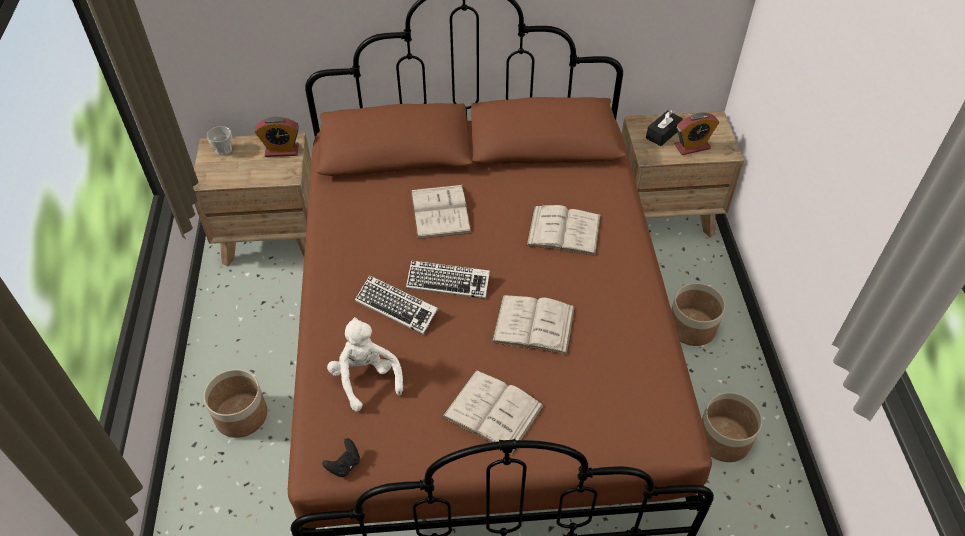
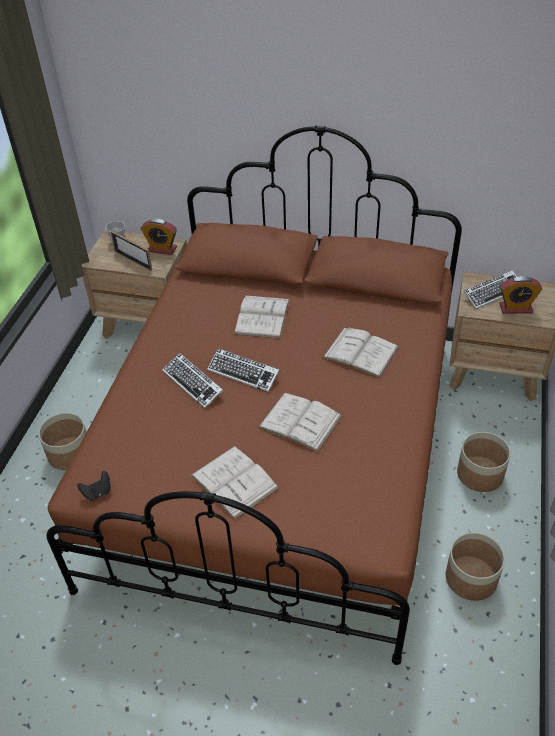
camera: 20 degrees right, 5 degrees down
white plush toy [327,317,403,411] -> none
black tissue box [646,110,683,146] -> keyboard [463,270,517,309]
none -> picture frame [111,231,152,271]

